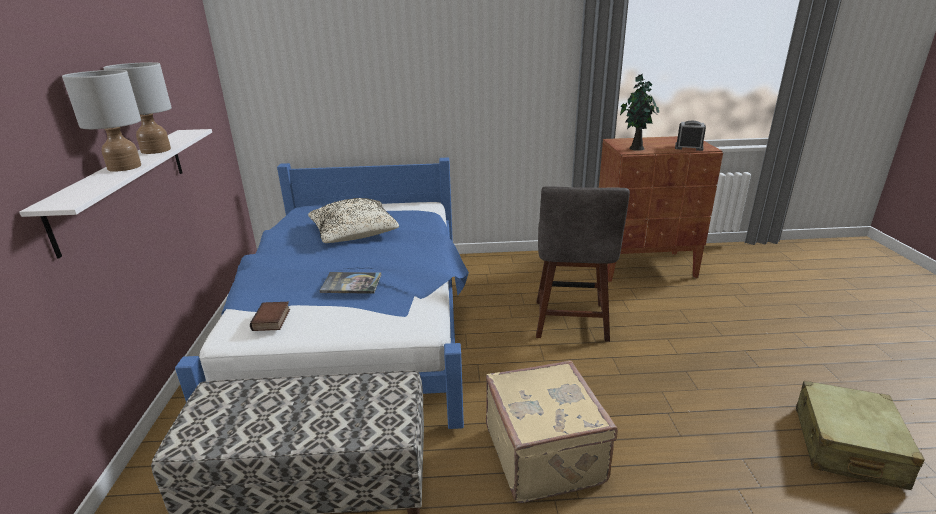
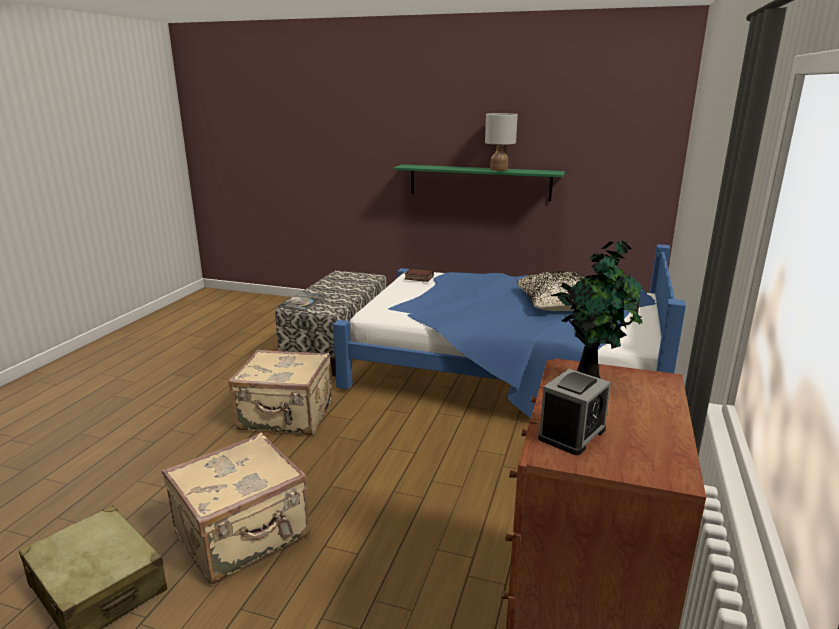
camera: 110 degrees right, 5 degrees down
white shelf [19,129,212,259] -> green shelf [393,164,565,201]
grey table lamp [62,70,141,172] -> none
book [319,272,381,294] -> book moved to [278,292,327,311]
grey stool [536,186,630,342] -> none
none -> beige suitcase [162,432,310,584]

